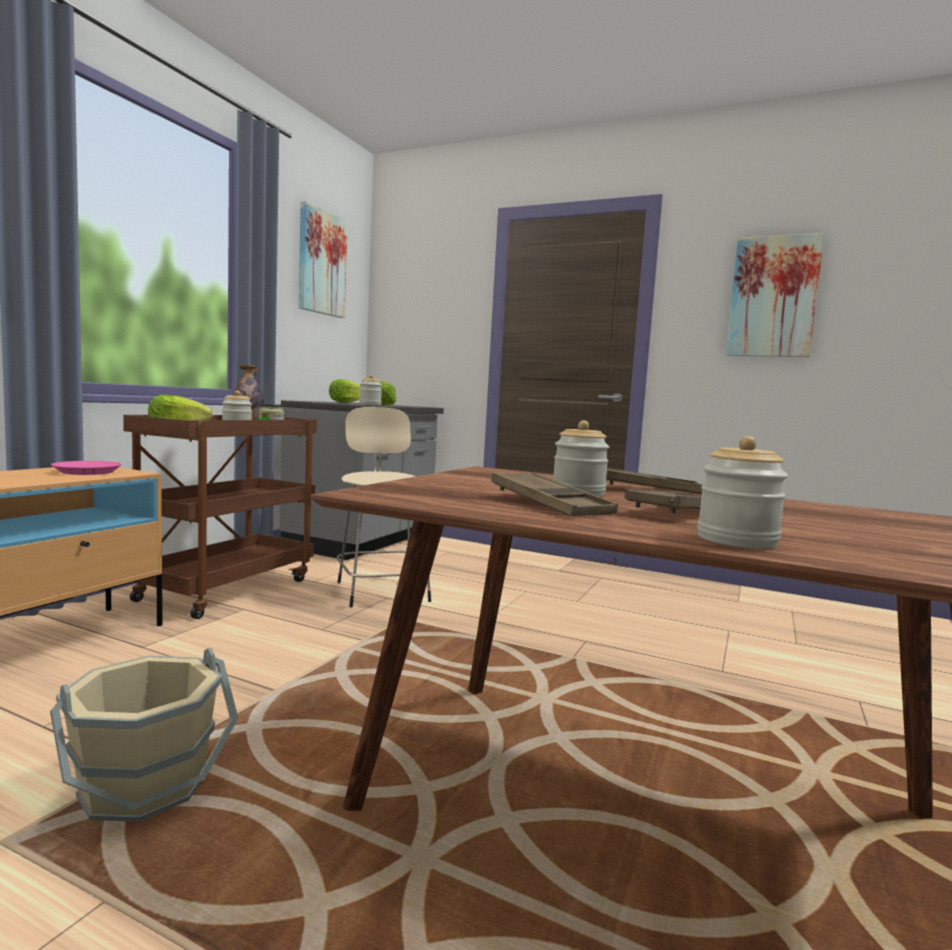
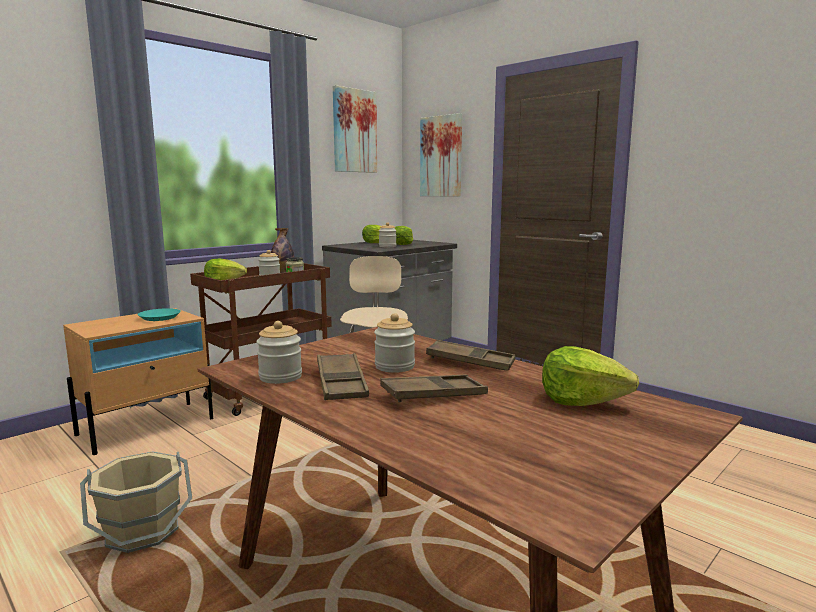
camera: 20 degrees right, 5 degrees up
pink plate [51,461,122,475] -> turquoise plate [138,308,181,321]
jar [697,436,788,548] -> jar moved to [257,321,302,384]
picture [726,233,824,357] -> picture moved to [420,113,462,197]
none -> lettuce [542,346,639,406]

